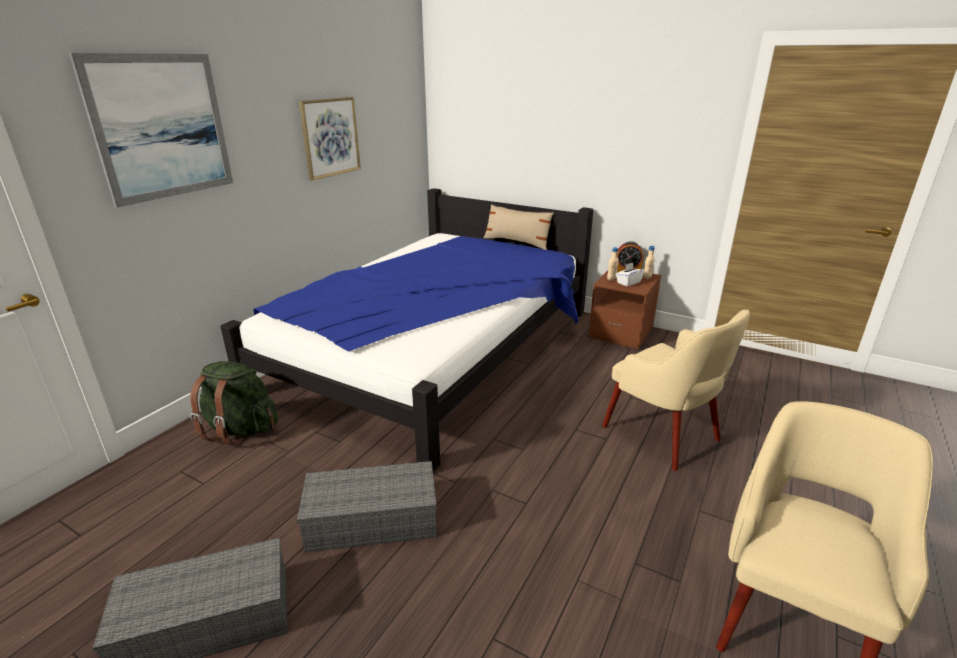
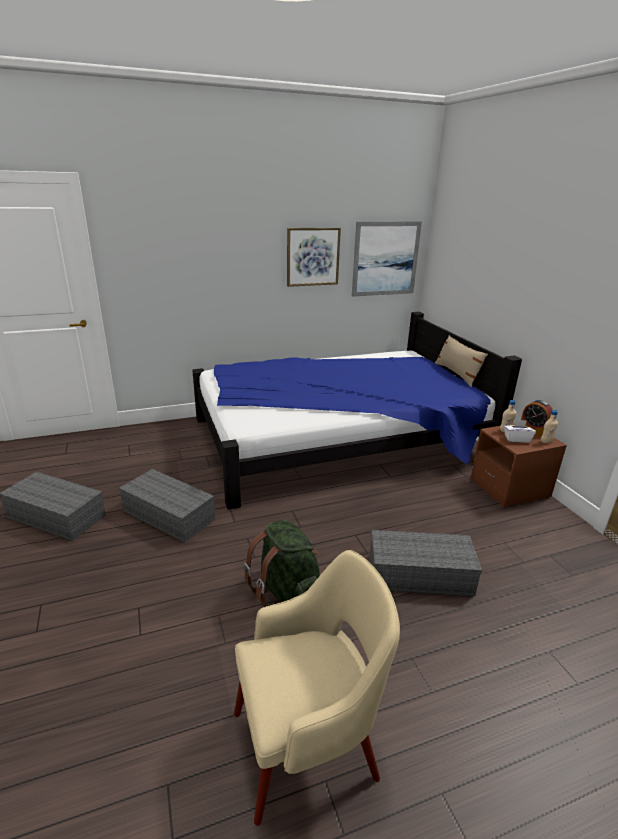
camera: 40 degrees right, 0 degrees up
picture [69,53,233,208] -> picture moved to [352,221,422,297]
green backpack [190,361,278,446] -> green backpack moved to [244,520,320,607]
beige armchair [602,310,750,471] -> grey storage box [370,530,482,596]

